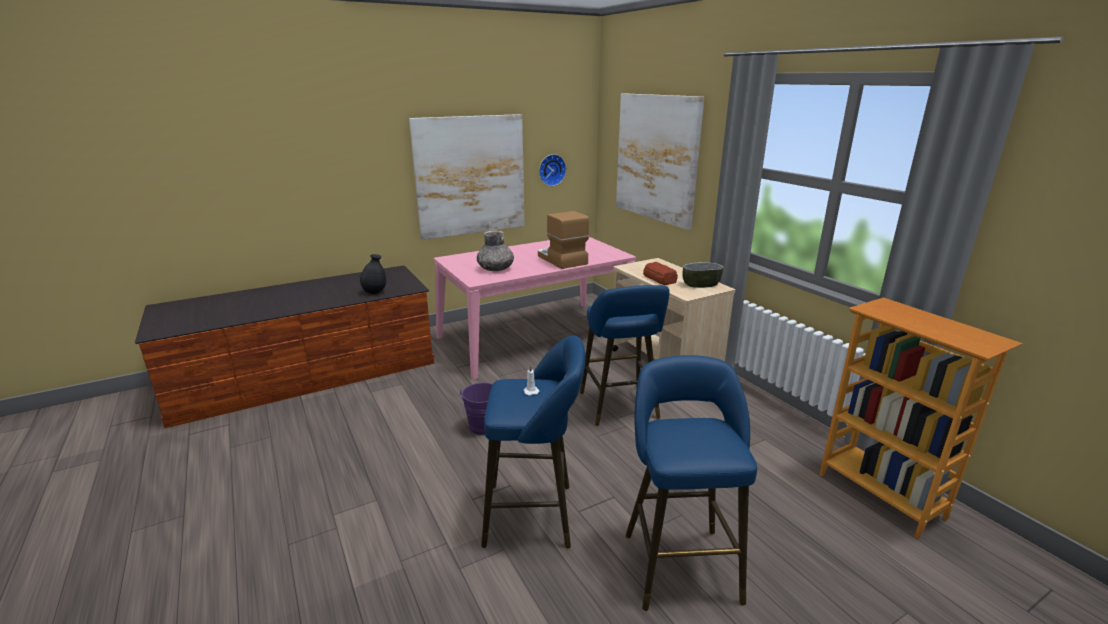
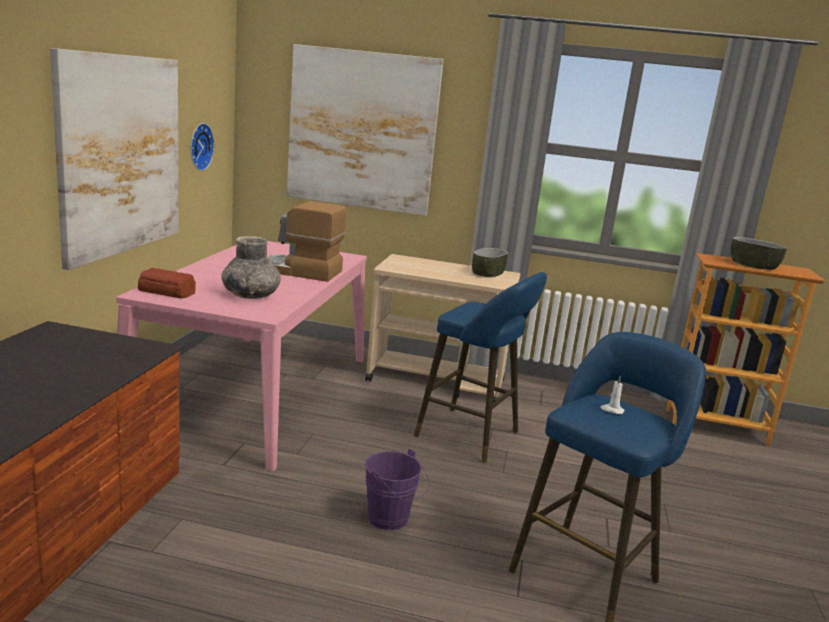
camera: 50 degrees left, 5 degrees down
black vase [360,254,386,294] -> none
blue stool [626,355,757,611] -> none
bread [643,262,678,285] -> bread moved to [138,268,196,298]
none -> bowl [731,237,787,270]

